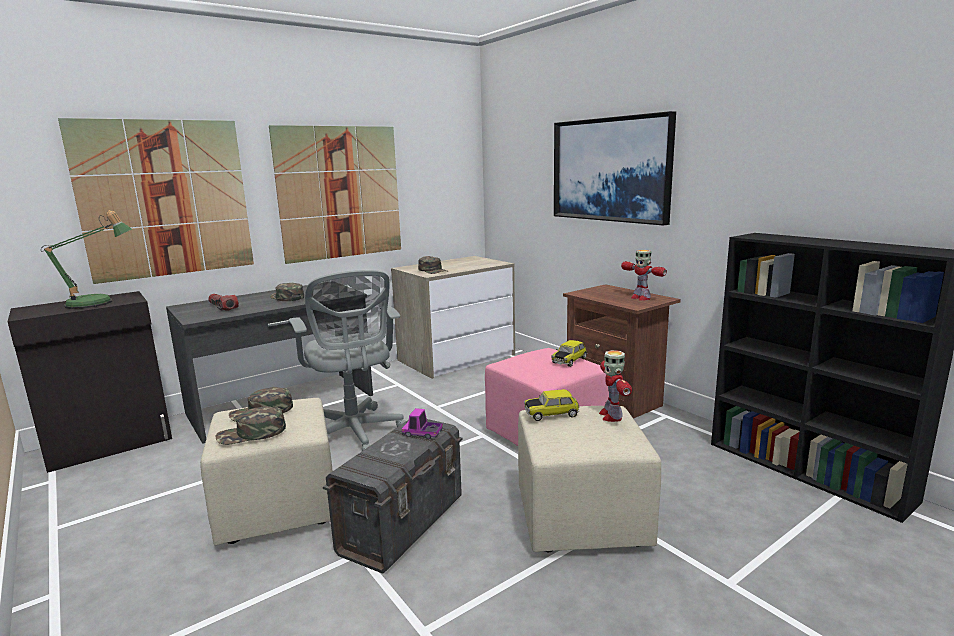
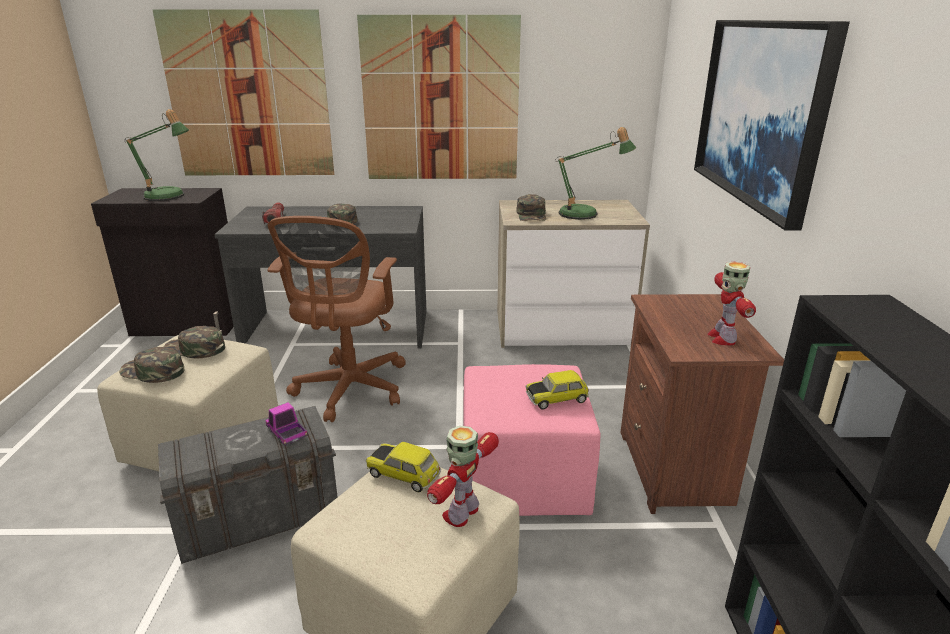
camera: 35 degrees right, 10 degrees up
grey office chair [289,270,406,451] -> brown office chair [267,216,406,422]
none -> table lamp [555,127,636,220]

